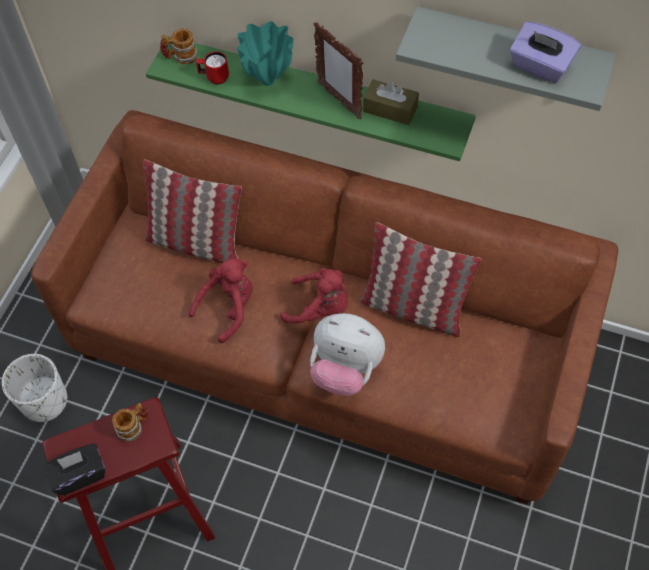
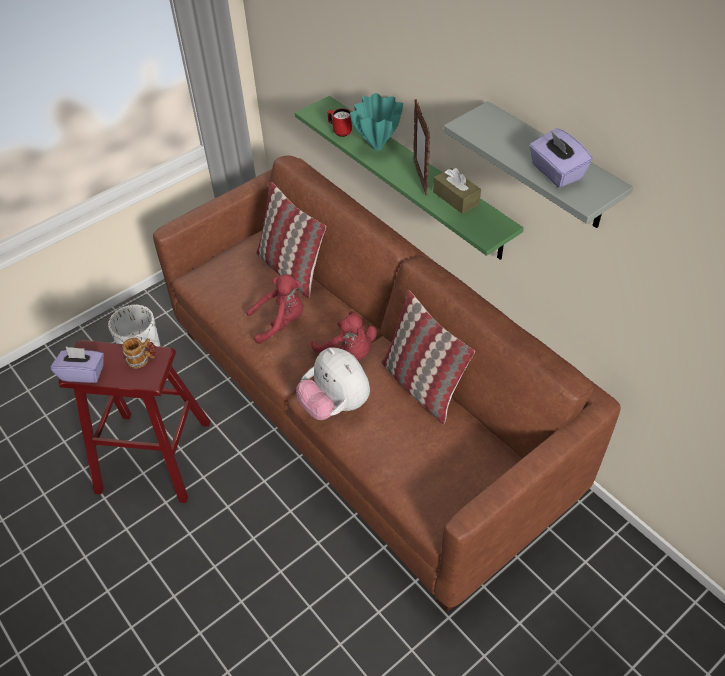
camera: 30 degrees right, 10 degrees down
black tissue box [45,443,105,495] -> purple tissue box [51,347,104,383]
mug [160,28,198,64] -> none

